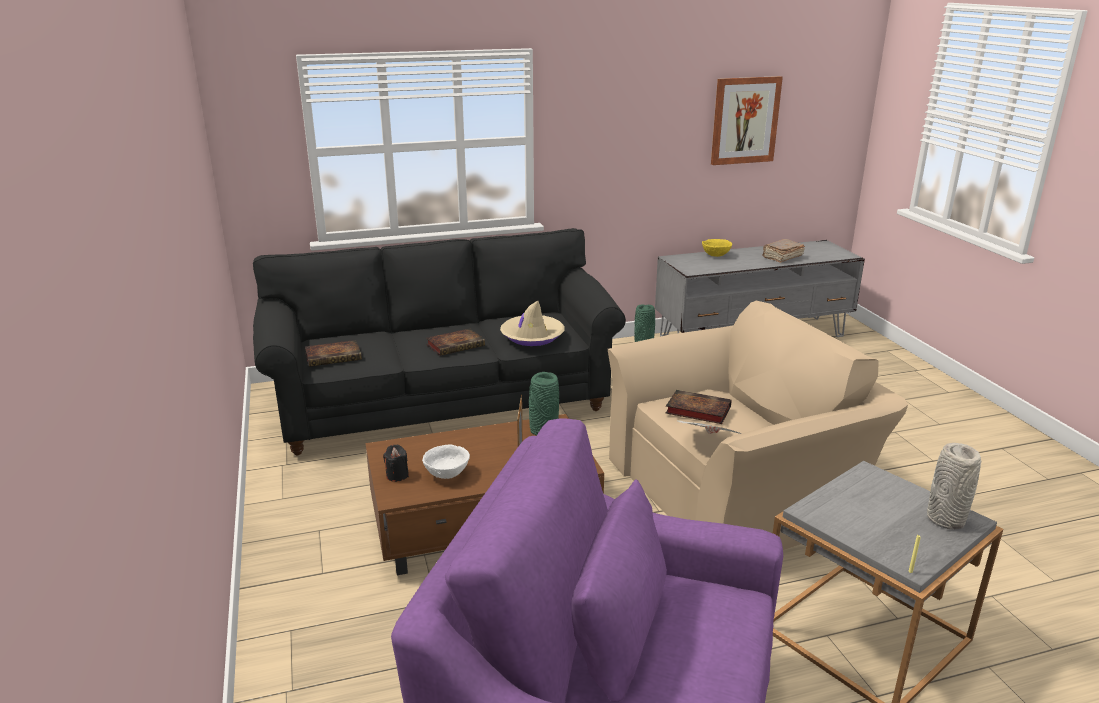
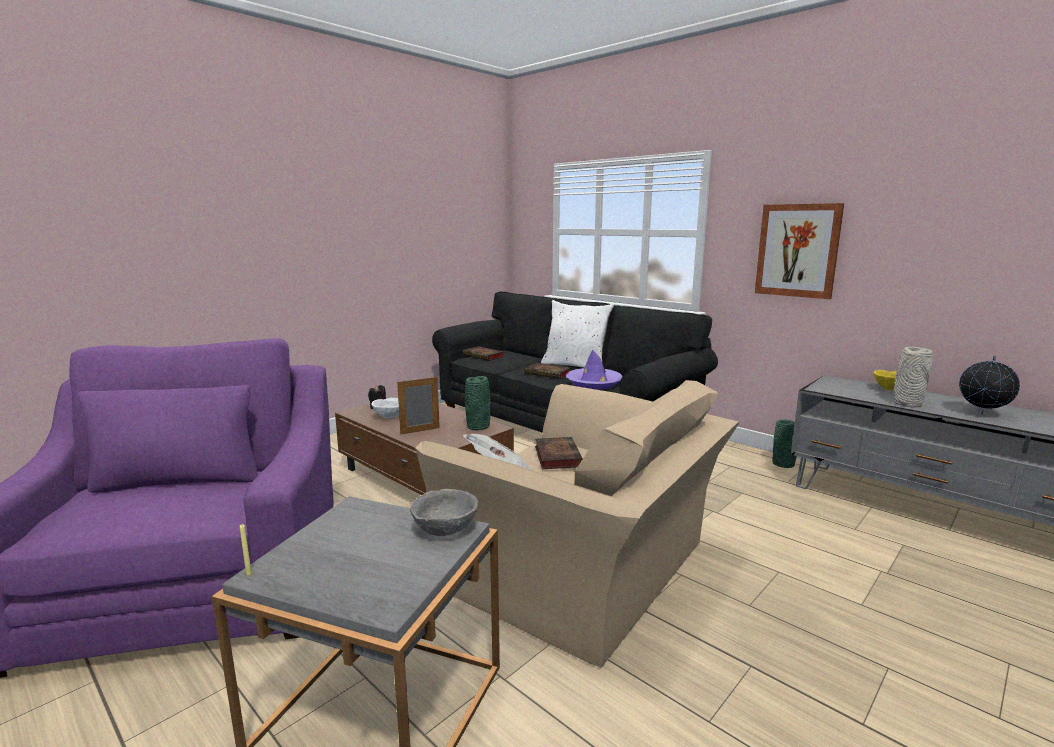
camera: 60 degrees right, 10 degrees down
beige hat [500,301,565,346] -> purple hat [566,350,623,390]
picture [711,76,783,165] -> picture moved to [755,203,844,299]
brown book [762,239,805,263] -> globe [959,356,1020,414]
grey vase [927,443,981,529] -> grey vase moved to [893,346,933,407]
none -> grey bowl [410,489,478,536]
none -> white pillow [541,300,614,368]

